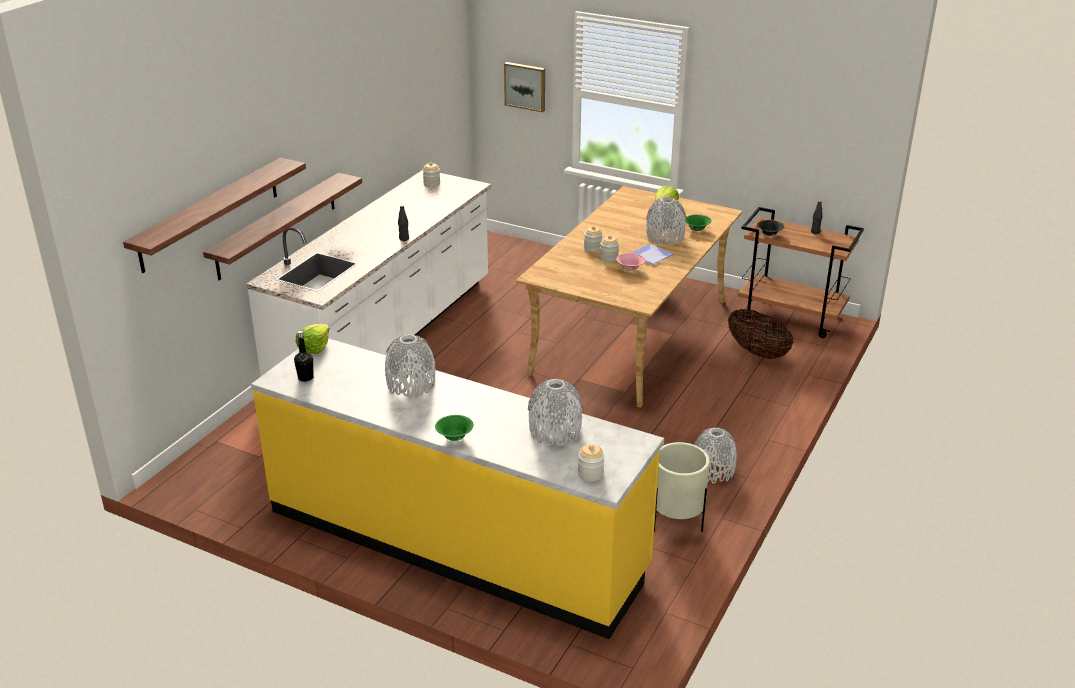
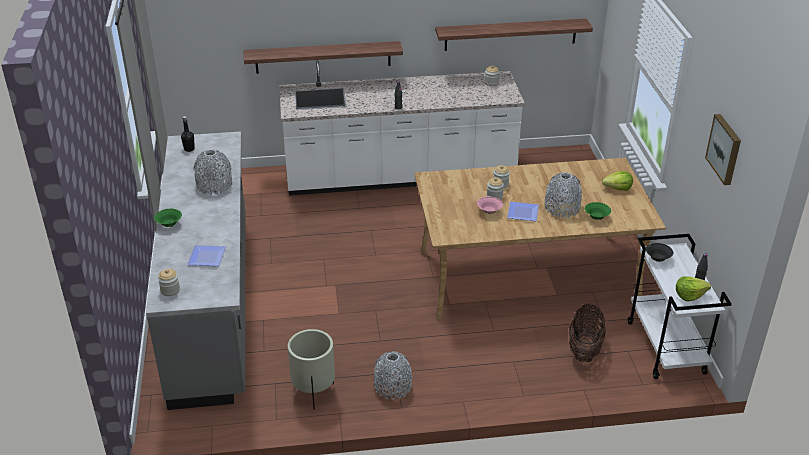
camera: 55 degrees right, 5 degrees up
shelf [123,158,306,273] -> shelf moved to [435,19,593,51]
yellow counter [251,338,664,639] -> grey counter [146,131,245,410]
lettuce [296,324,330,354] -> lettuce moved to [676,276,711,301]
picture [504,62,545,112] -> picture moved to [705,114,741,185]
grey vase [528,379,583,446] -> plate [187,245,226,266]
brown cart [738,207,864,338] -> white cart [628,234,732,379]

